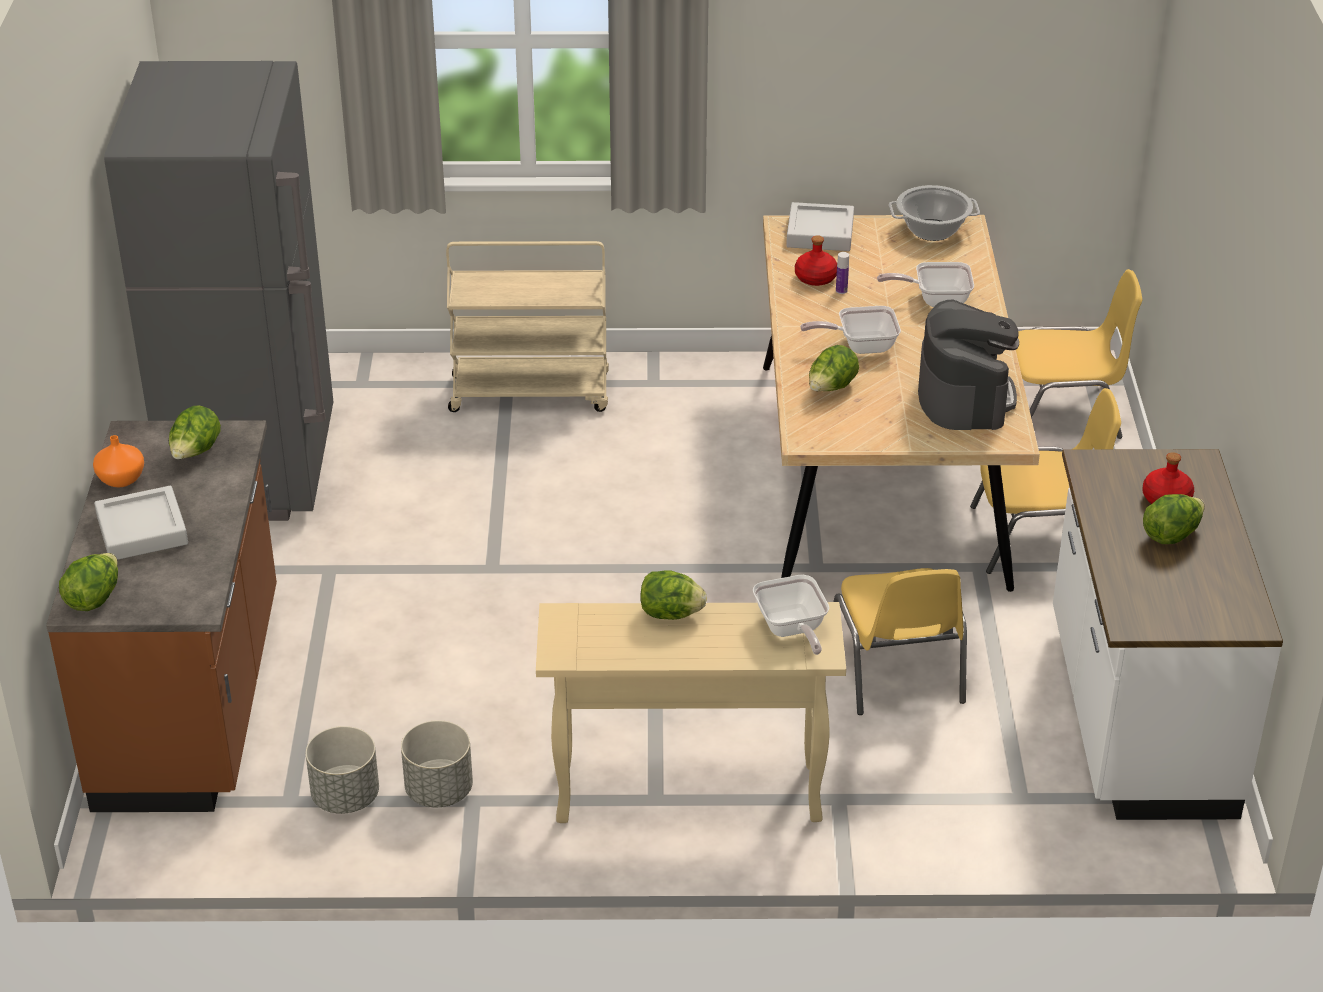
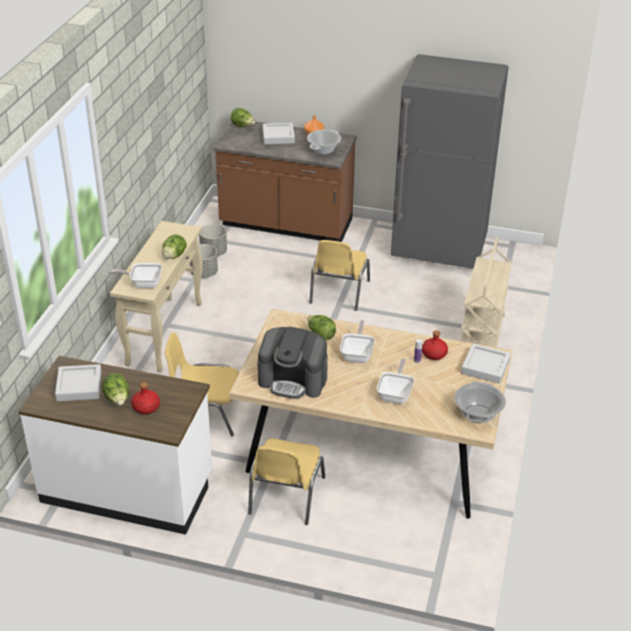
camera: 105 degrees right, 0 degrees up
lettuce [169,405,221,459] -> cooking pot [307,130,341,154]
yellow chair [1016,269,1142,439] -> yellow chair moved to [309,240,370,311]
none -> grey tray [55,364,102,401]

